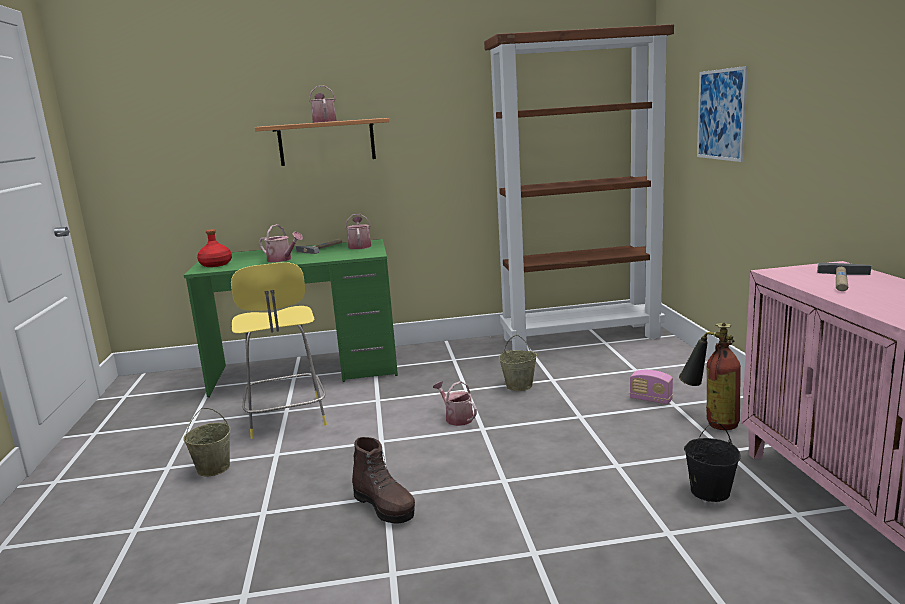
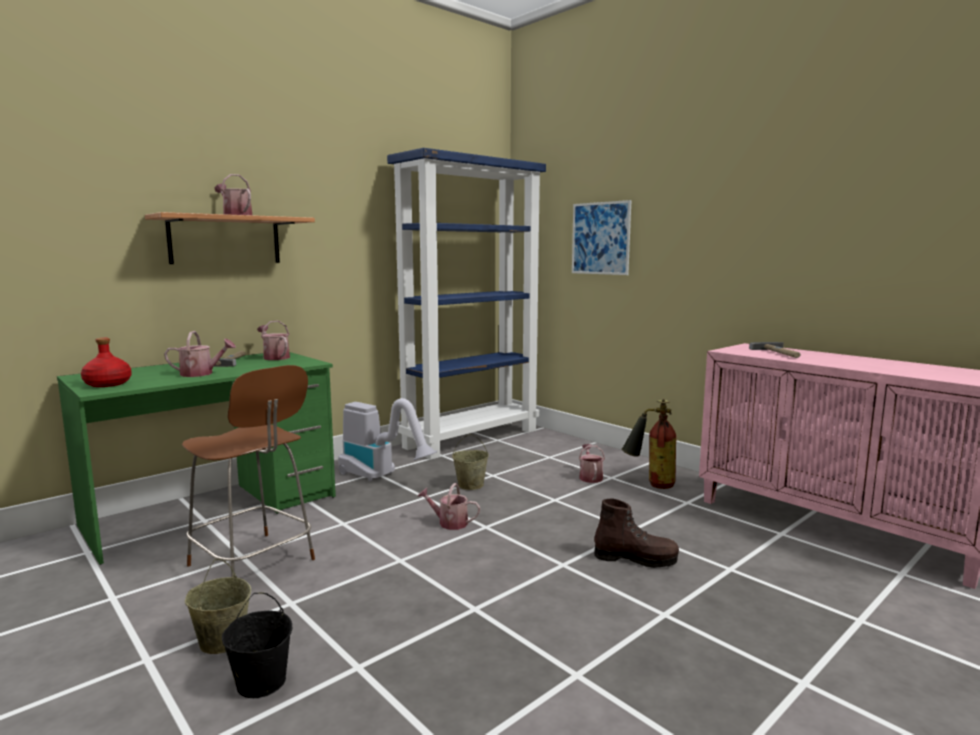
camera: 35 degrees left, 5 degrees down
yellow stool [231,262,327,439] -> brown stool [182,365,315,577]
brown boot [352,437,415,523] -> brown boot moved to [594,498,679,568]
brown bookcase [484,24,674,351] -> blue bookcase [387,148,546,460]
radio [630,370,673,404] -> watering can [579,444,605,483]
black bucket [684,421,741,502] -> black bucket moved to [222,592,292,698]
none -> vacuum cleaner [338,398,437,481]

